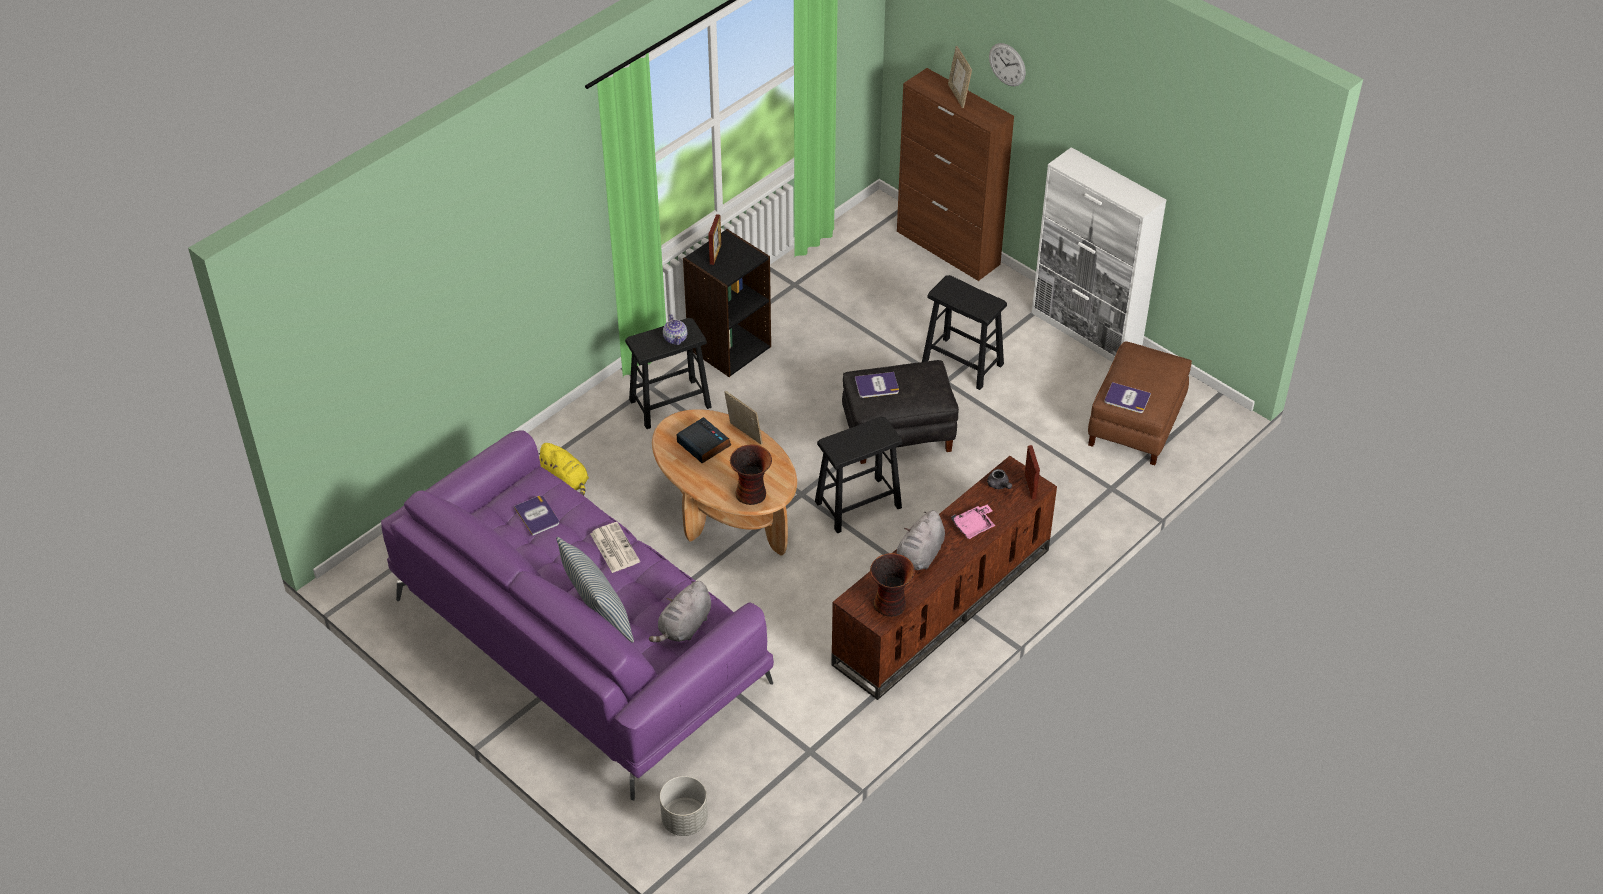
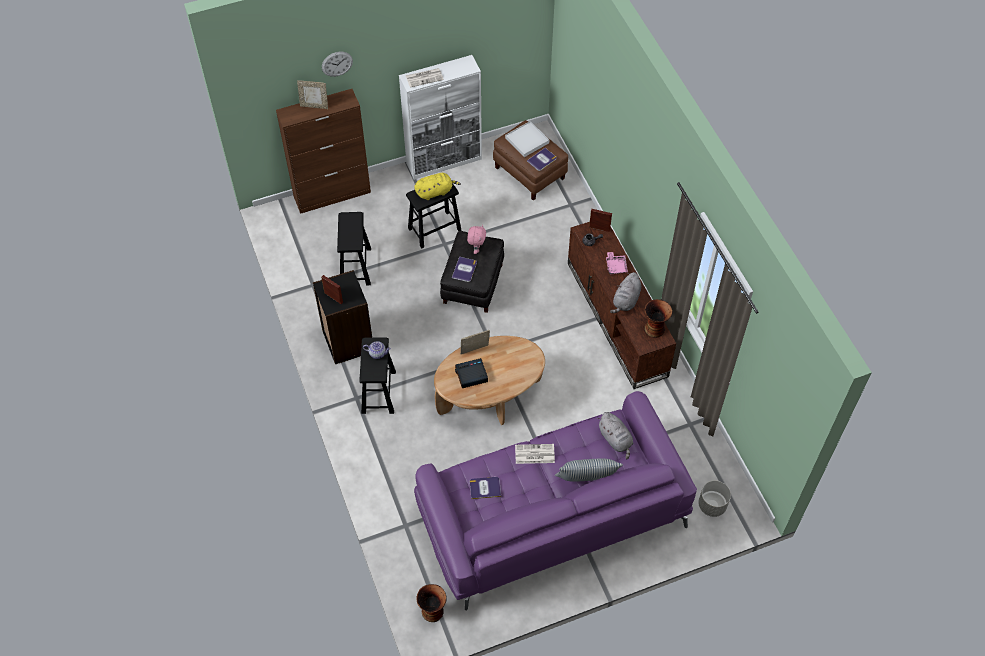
camera: 65 degrees left, 10 degrees up
yellow plush toy [538,443,589,496] -> yellow plush toy moved to [414,173,461,200]
vase [730,445,772,505] -> vase moved to [416,584,447,622]
black stool [815,416,903,533] -> black stool moved to [337,212,371,285]
grey plush toy [897,510,945,570] -> grey plush toy turned 60 degrees clockwise [610,272,641,313]
none -> newspaper [406,68,444,88]
none -> pink plush toy [467,225,486,254]
none -> white tray [505,121,549,157]

